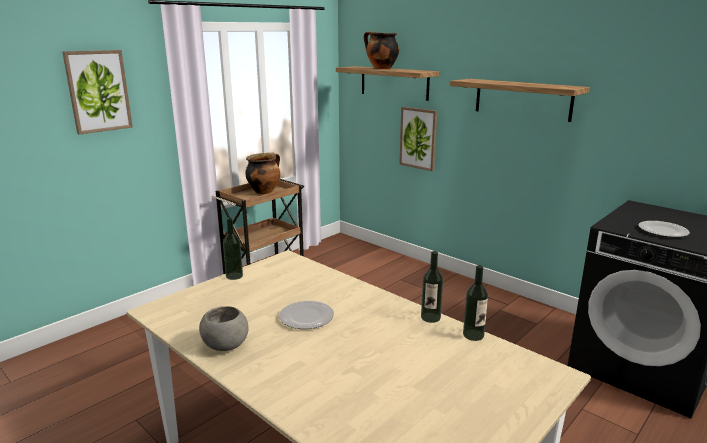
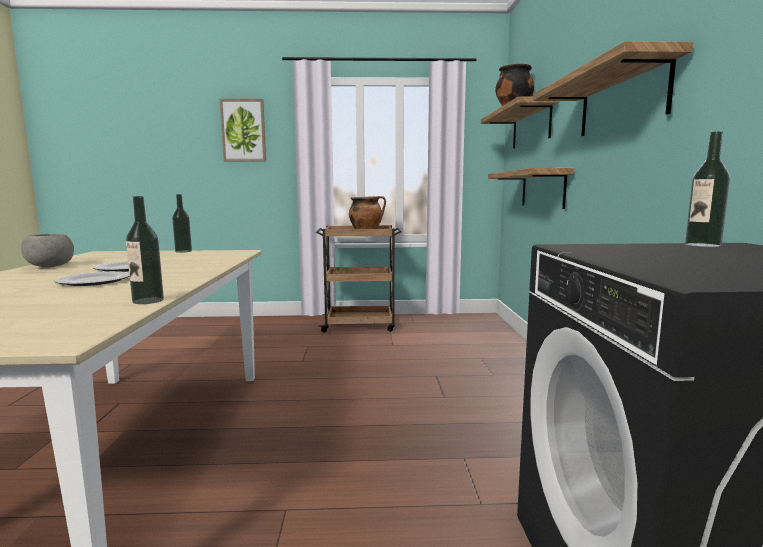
camera: 45 degrees right, 10 degrees down
picture [399,107,437,171] -> shelf [488,168,574,209]
bottle [421,251,443,323] -> bottle moved to [685,131,730,247]
plate [638,221,690,237] -> plate moved to [55,271,130,286]

